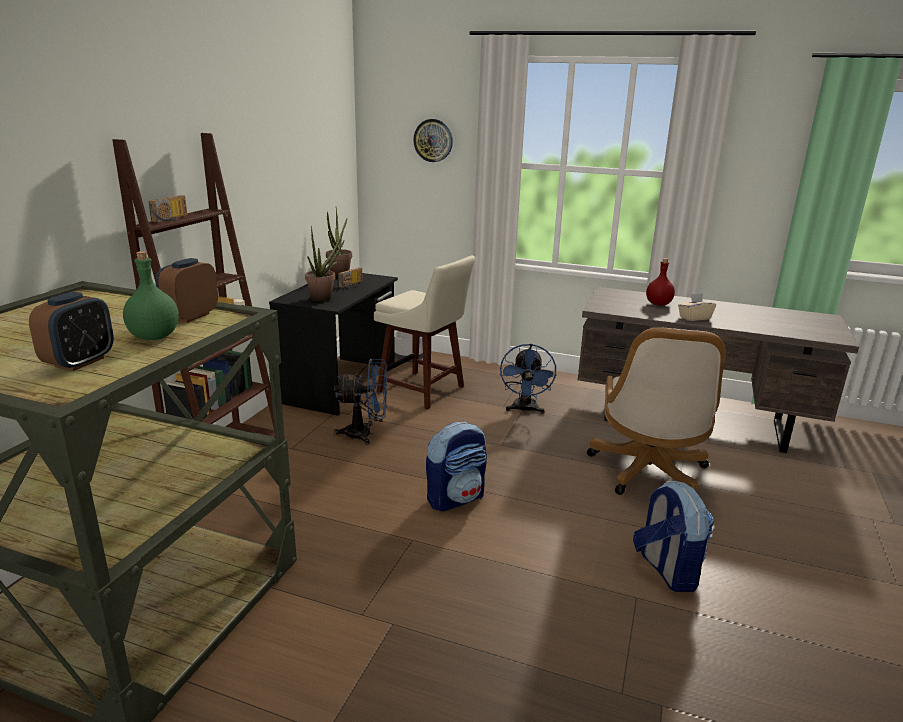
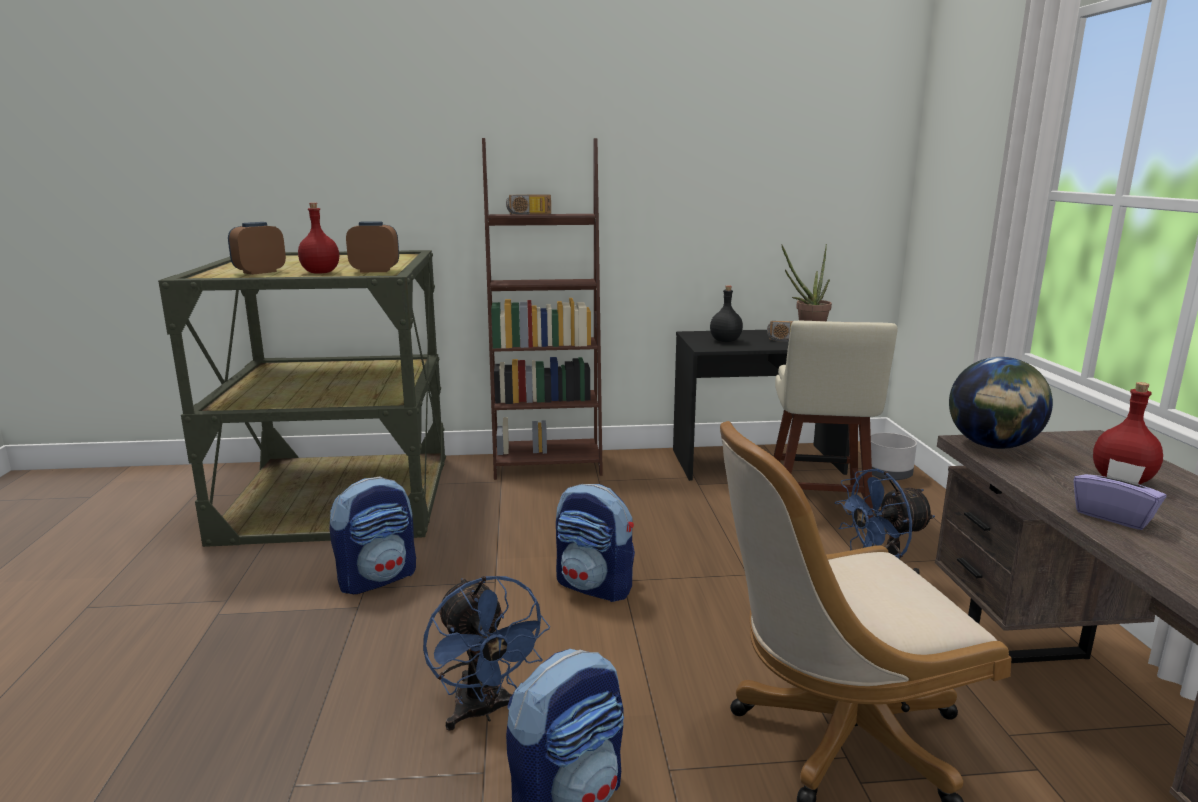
camera: 65 degrees right, 5 degrees down
alarm clock [29,292,114,371] -> alarm clock turned 135 degrees clockwise [228,222,286,275]
green bottle [123,251,179,340] -> red bottle [298,203,339,274]
potted plant [305,218,347,302] -> black bottle [710,285,743,342]
blue fan [334,359,387,445] -> blue fan moved to [423,576,550,731]
wall clock [413,119,453,162] -> none
beige tissue box [678,293,716,321] -> purple tissue box [1073,458,1166,530]
none -> backpack [329,476,416,594]
none -> globe [949,357,1053,449]

